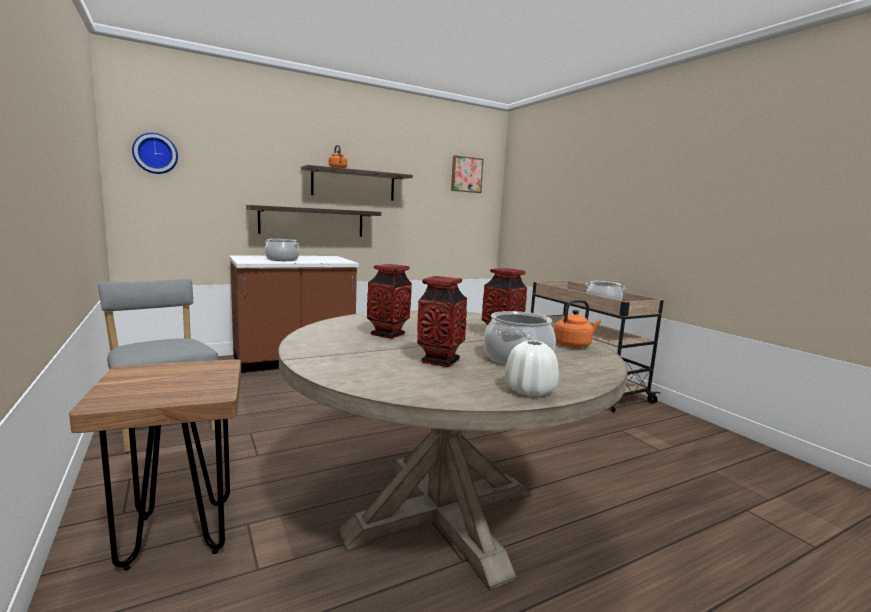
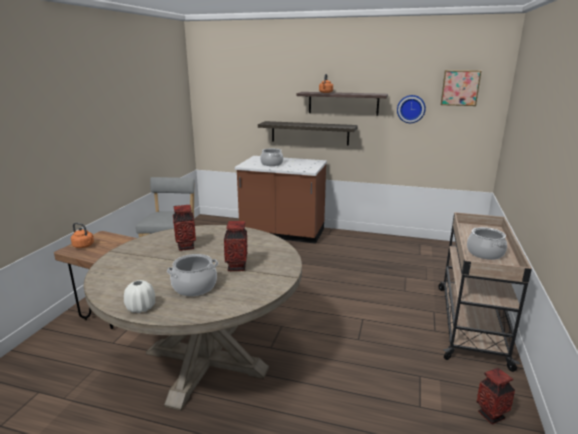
camera: 45 degrees right, 10 degrees up
wall clock [132,133,178,174] -> wall clock moved to [397,95,426,123]
vase [417,276,467,367] -> vase moved to [477,368,515,425]
orange kettle [554,300,601,348] -> orange kettle moved to [71,223,94,248]

